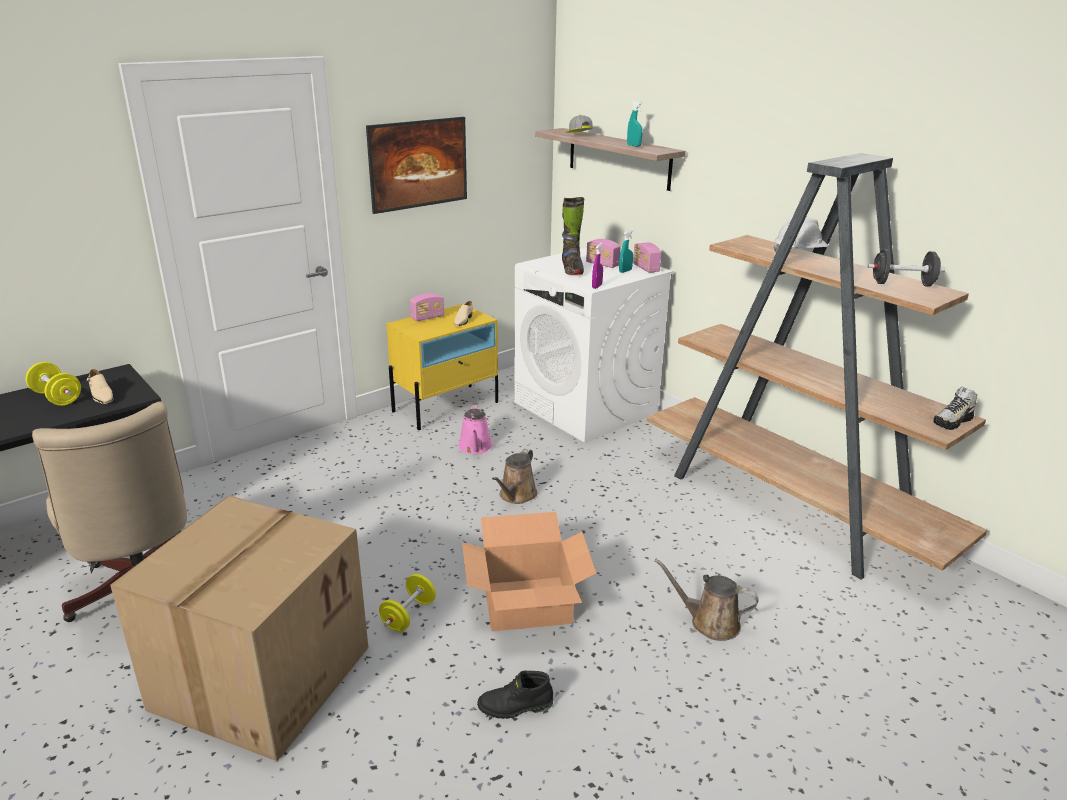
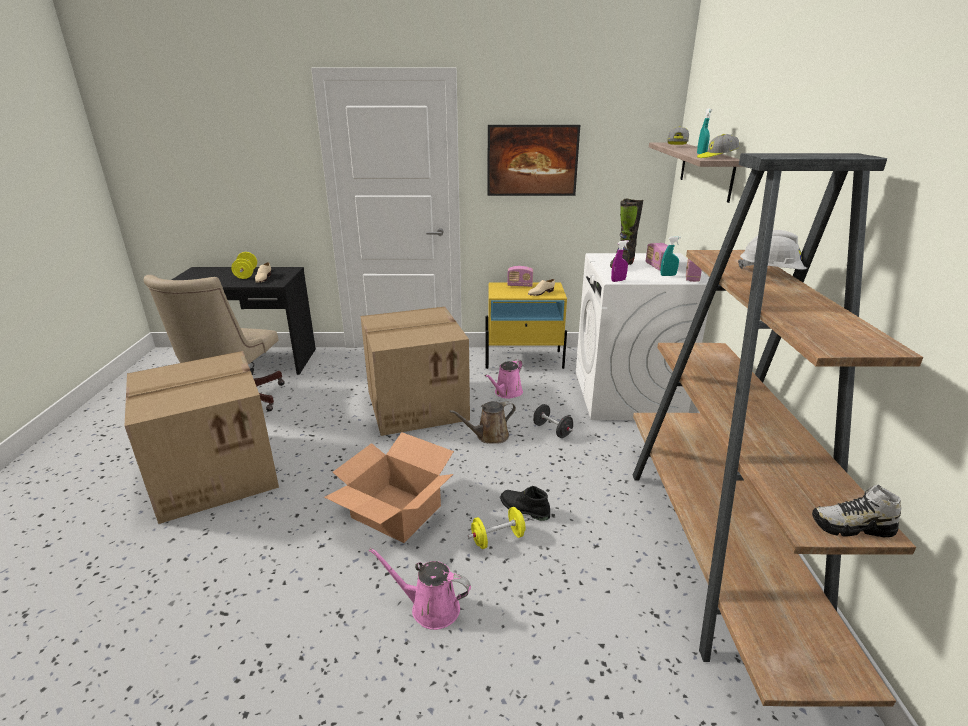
camera: 40 degrees right, 0 degrees up
yellow dumbbell [379,574,436,632] -> yellow dumbbell moved to [468,507,528,549]
black boot [477,670,553,719] -> black boot moved to [500,486,550,521]
brown watering can [655,559,758,641] -> none
black dumbbell [868,249,945,287] -> black dumbbell moved to [533,404,573,438]
none -> cardboard box [360,307,470,436]
none -> pink watering can [369,548,471,630]
none -> cap [697,134,740,158]

